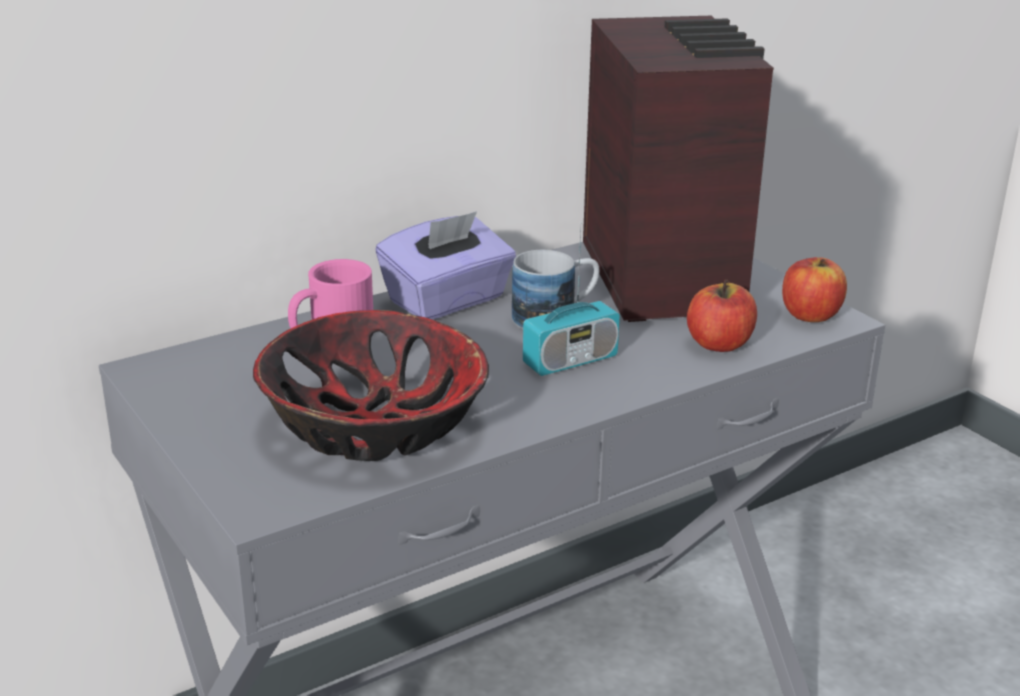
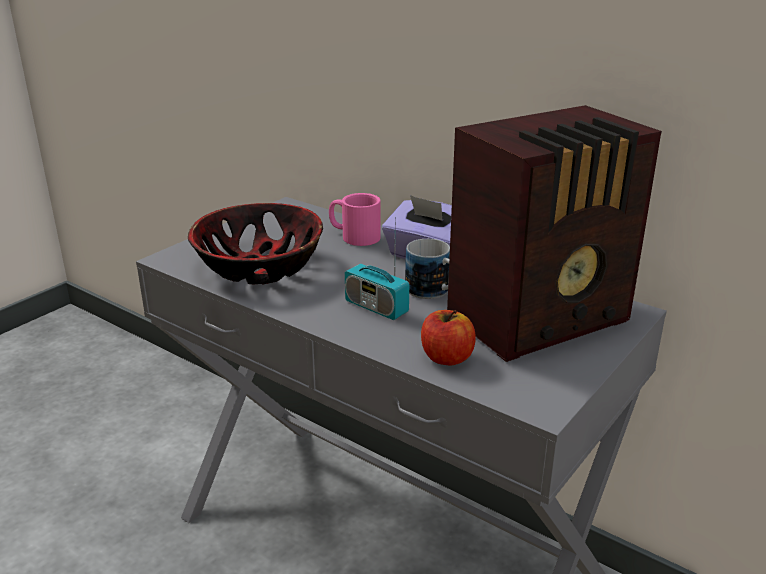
camera: 70 degrees right, 0 degrees up
apple [782,257,847,322] -> none

